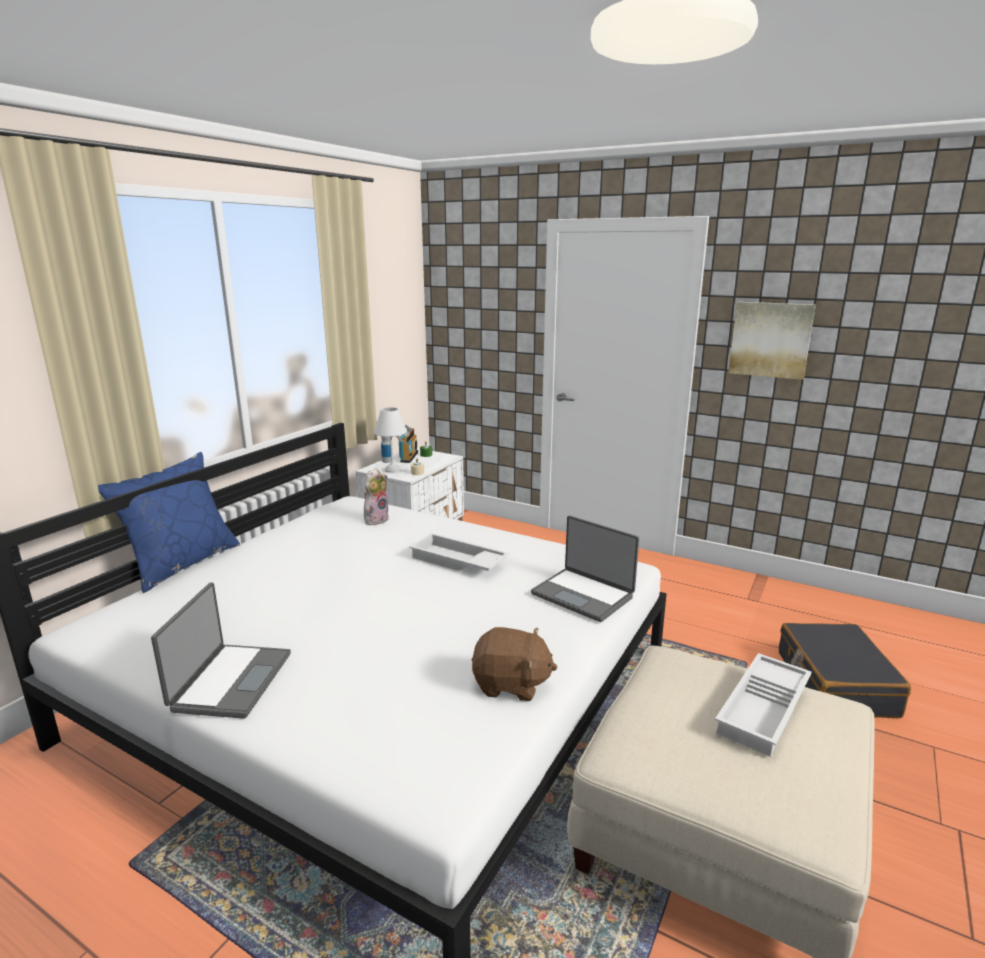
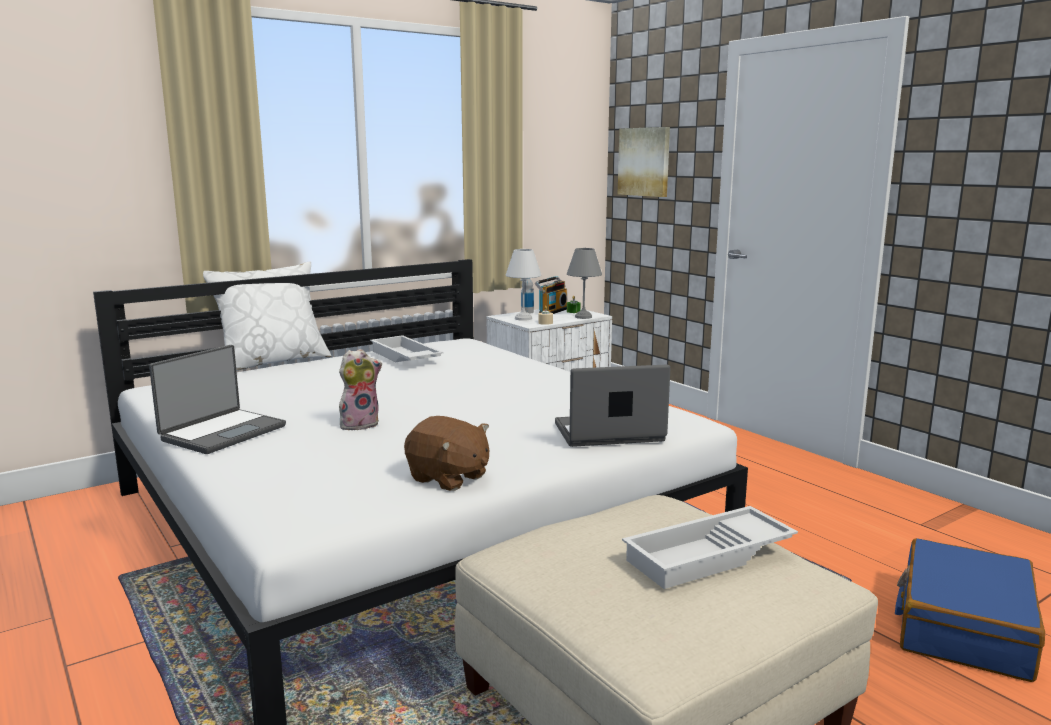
camera: 25 degrees right, 5 degrees down
blue pillow [98,452,240,593] -> white pillow [203,261,331,371]
plush toy [364,468,389,525] -> plush toy moved to [339,349,382,430]
white tray [409,533,509,571] -> white tray moved to [370,335,444,362]
laptop [531,516,639,622] -> laptop turned 105 degrees clockwise [555,364,671,447]
picture [728,302,816,380] -> picture moved to [618,127,670,197]
black suitcase [779,623,911,718] -> blue suitcase [895,538,1045,682]
none -> grey table lamp [567,248,602,319]

